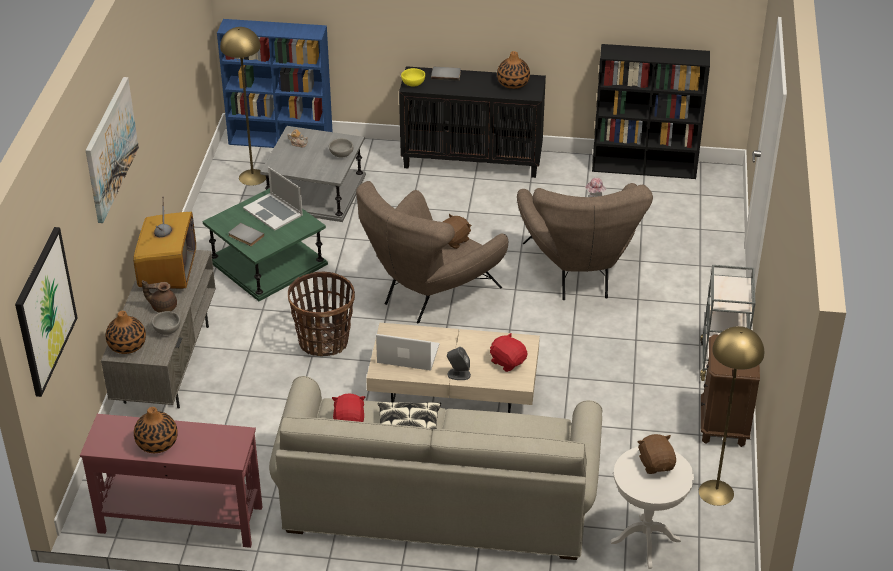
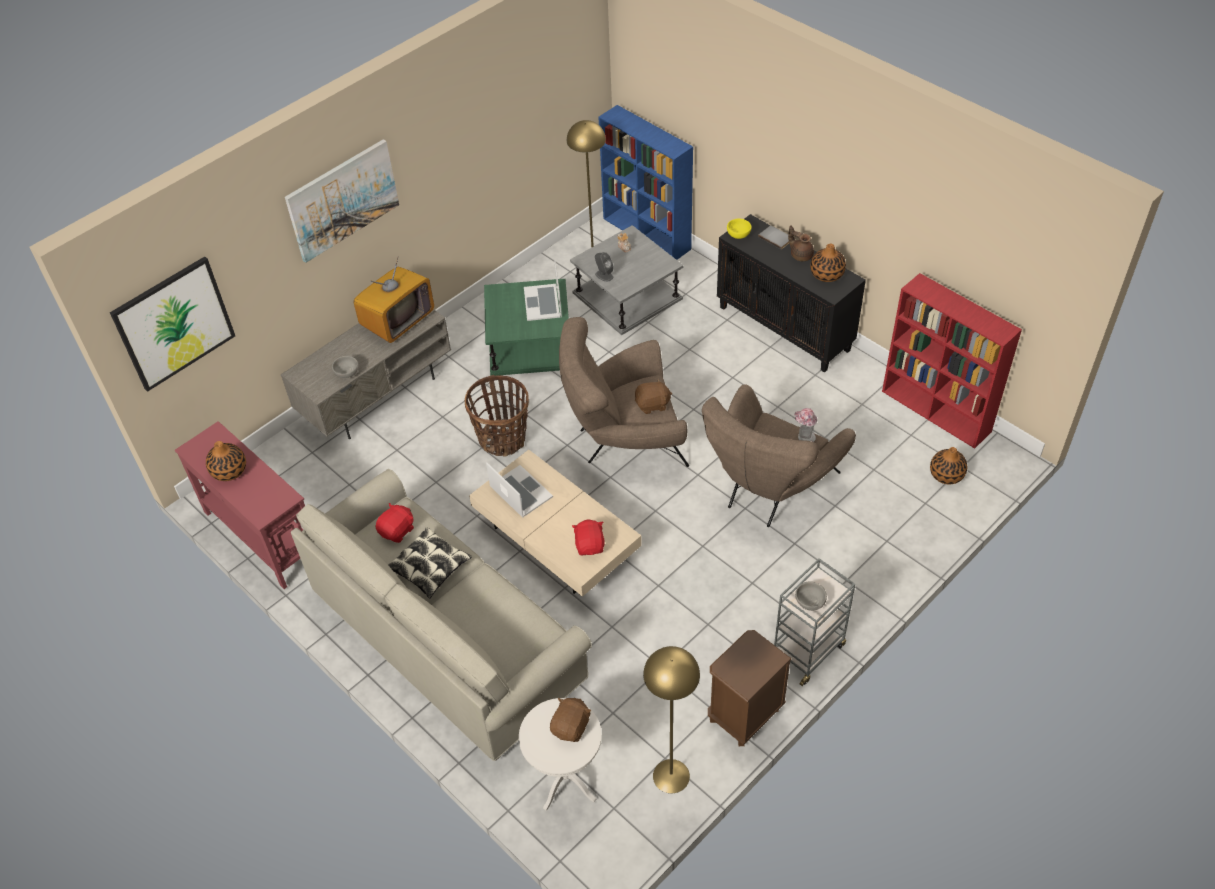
camera: 40 degrees right, 10 degrees up
vase [106,311,146,354] -> vase moved to [930,447,967,484]
brown teapot [142,280,177,313] -> brown teapot moved to [788,225,814,261]
grey book [228,223,264,246] -> none
grey bowl [329,138,353,157] -> grey bowl moved to [795,581,827,611]
grey speaker [447,347,471,380] -> grey speaker moved to [595,252,614,282]
black bookcase [592,44,710,179] -> red bookcase [882,273,1022,449]

